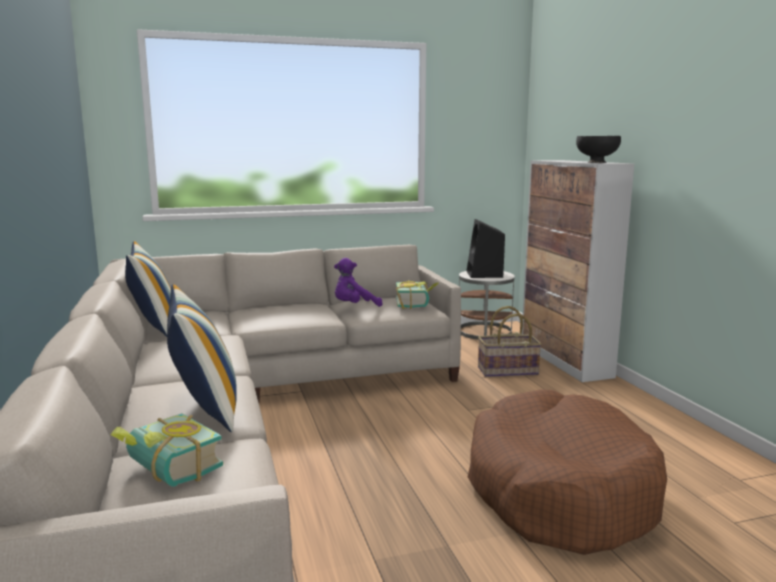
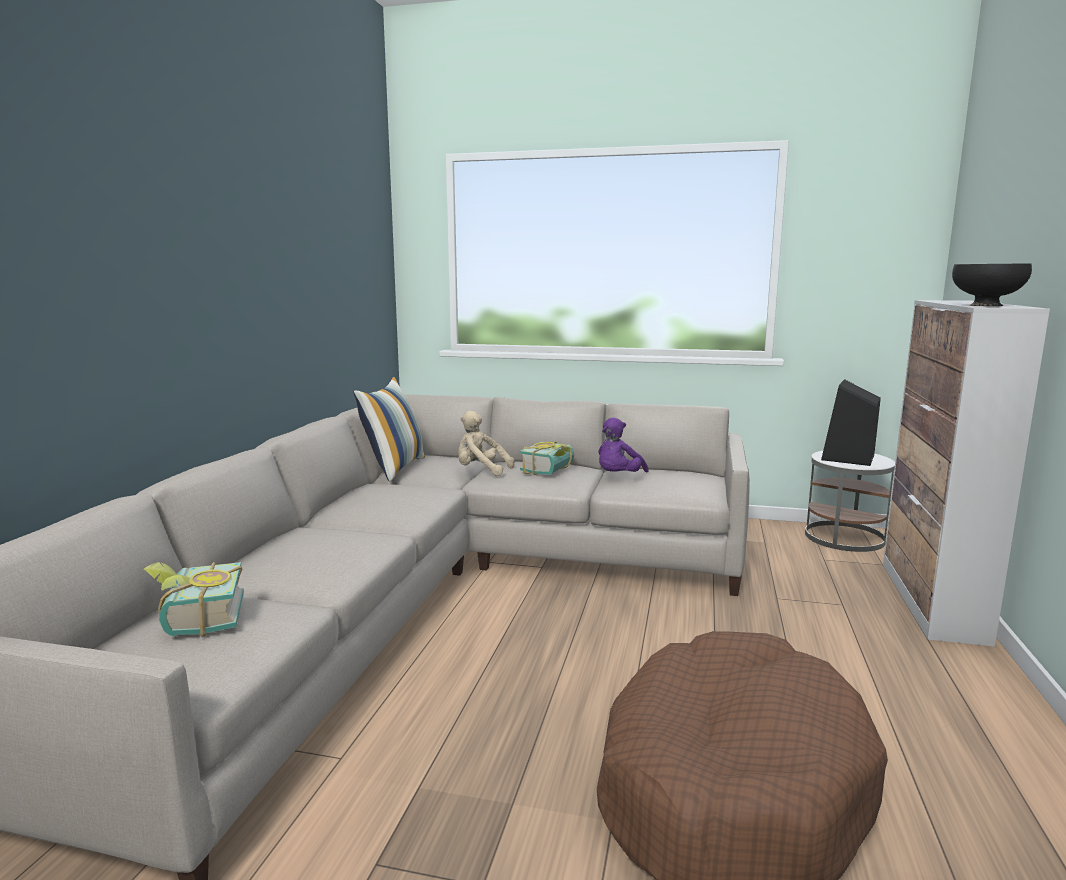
camera: 30 degrees right, 0 degrees up
pillow [167,284,237,432] -> none
purple plush toy [334,258,382,307] -> purple plush toy turned 60 degrees counterclockwise [598,418,649,472]
book [396,280,439,309] -> book moved to [520,441,574,475]
basket [478,306,542,377] -> none
none -> beige plush toy [458,411,515,476]

